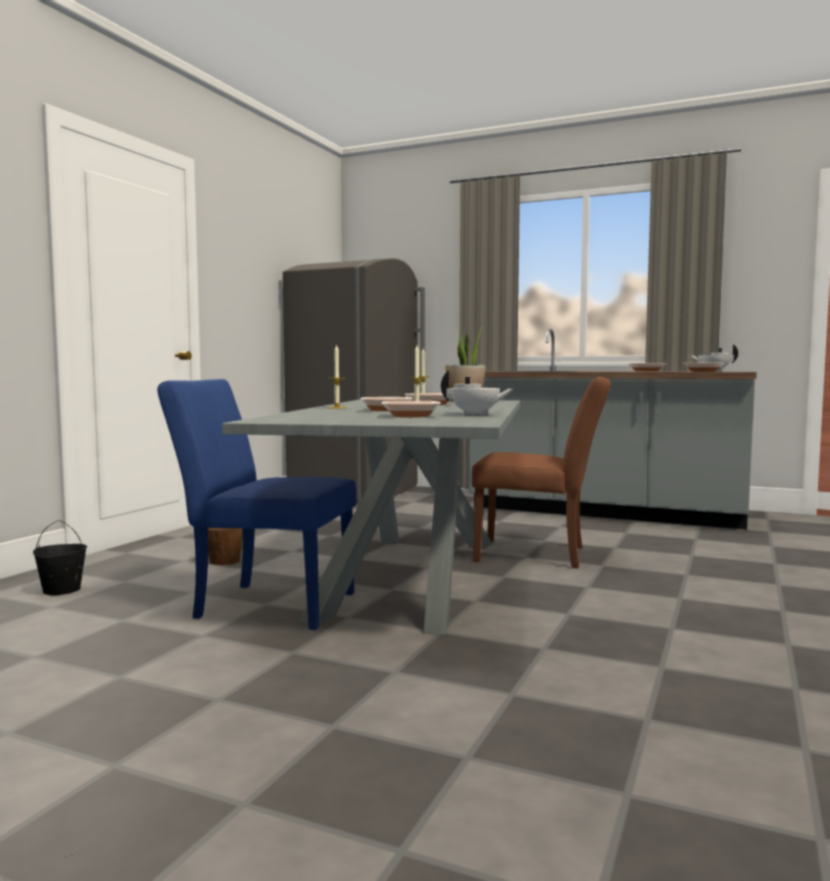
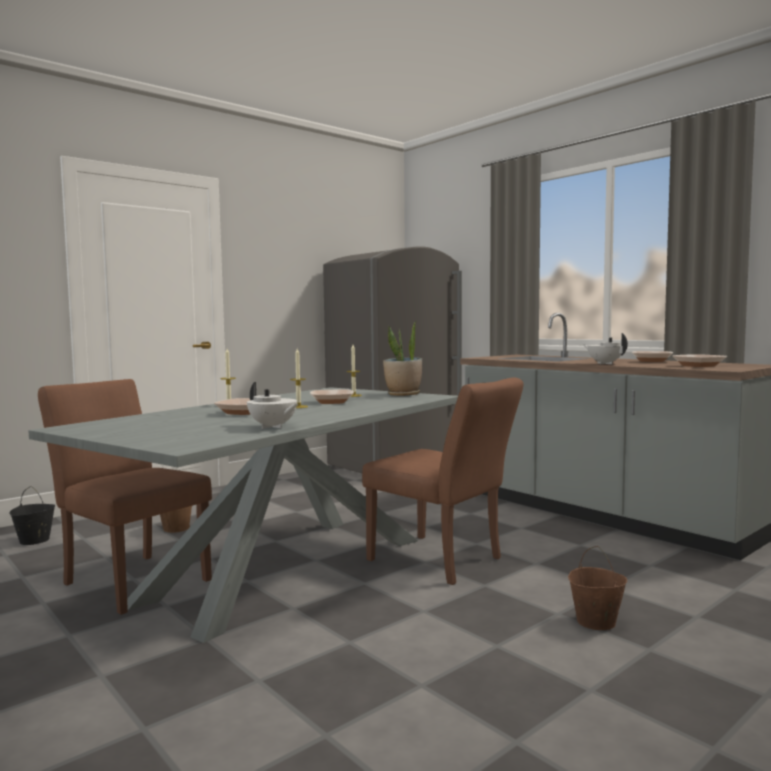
camera: 25 degrees right, 0 degrees up
blue chair [157,379,356,630] -> brown chair [38,379,212,615]
bowl [381,401,441,417] -> none
white teapot [690,344,738,371] -> white teapot moved to [584,333,628,364]
none -> brown bucket [568,546,627,630]

